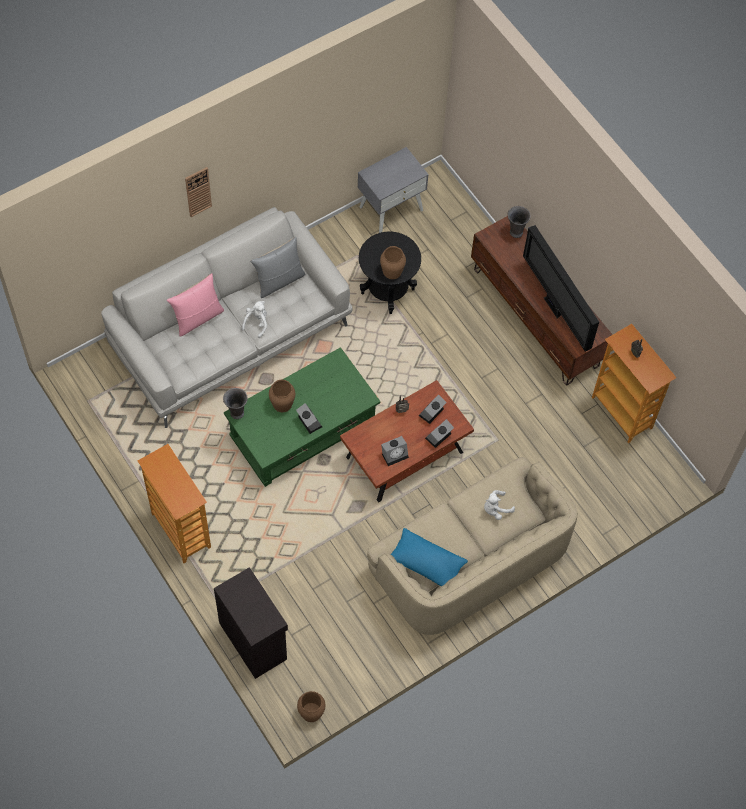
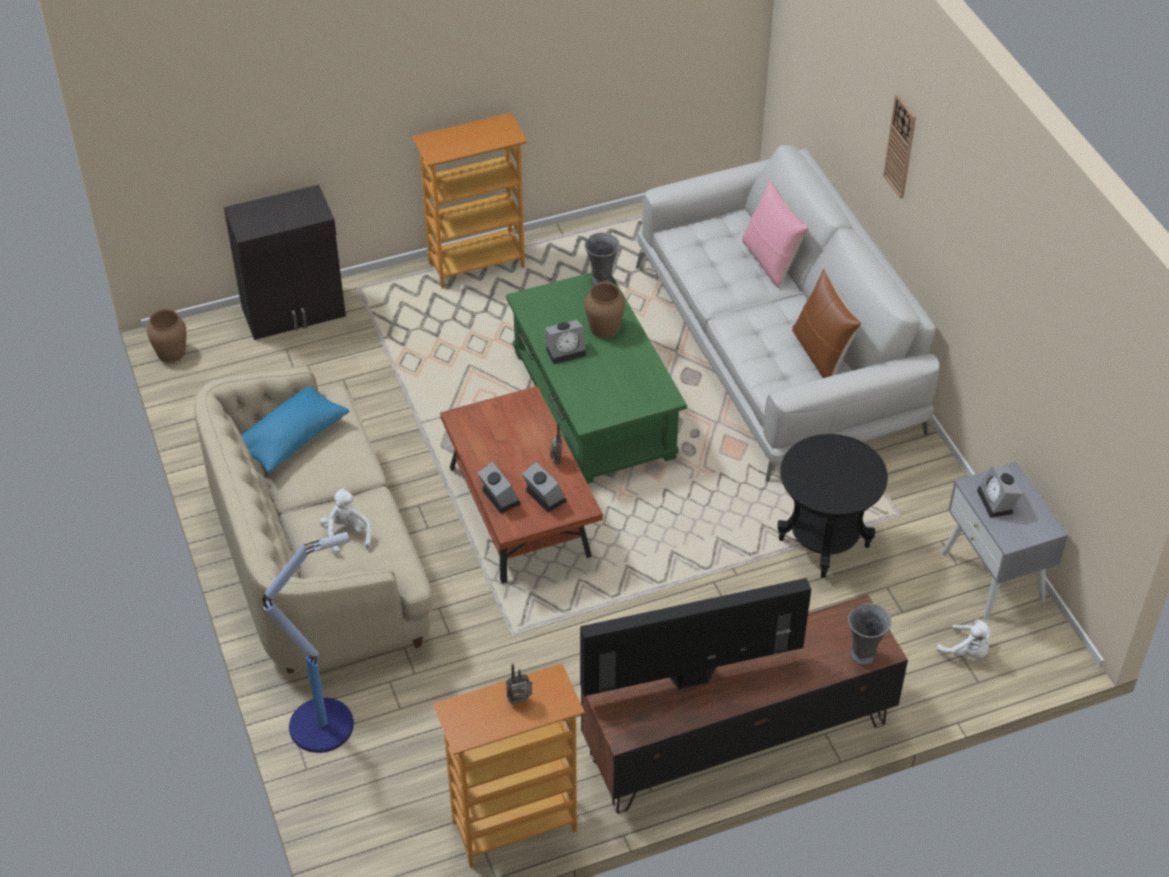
camera: 105 degrees right, 15 degrees down
white plush toy [241,301,267,338] -> white plush toy moved to [936,619,991,658]
grey pillow [250,237,305,298] -> brown pillow [792,269,861,378]
brown vase [380,246,406,279] -> none
alarm clock [381,436,409,466] -> alarm clock moved to [977,465,1022,518]
none -> floor lamp [262,531,354,753]

